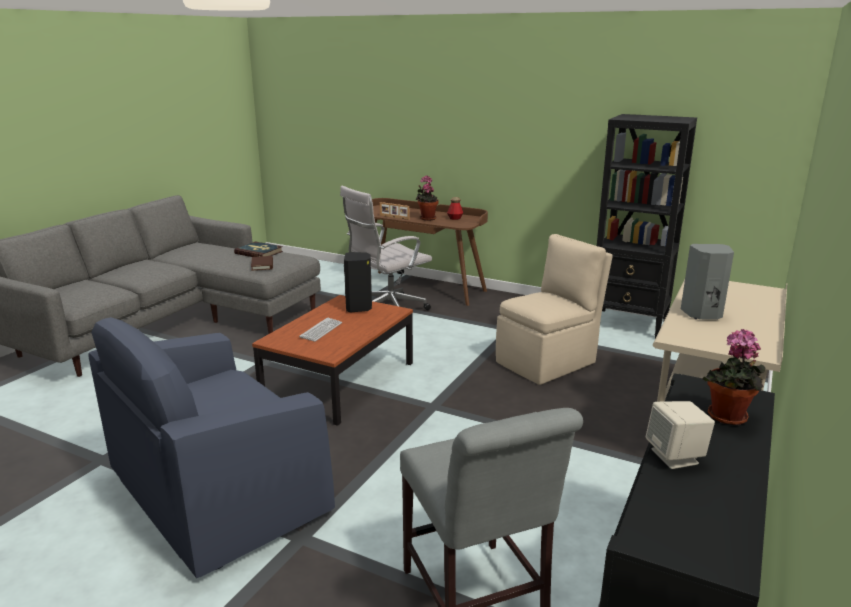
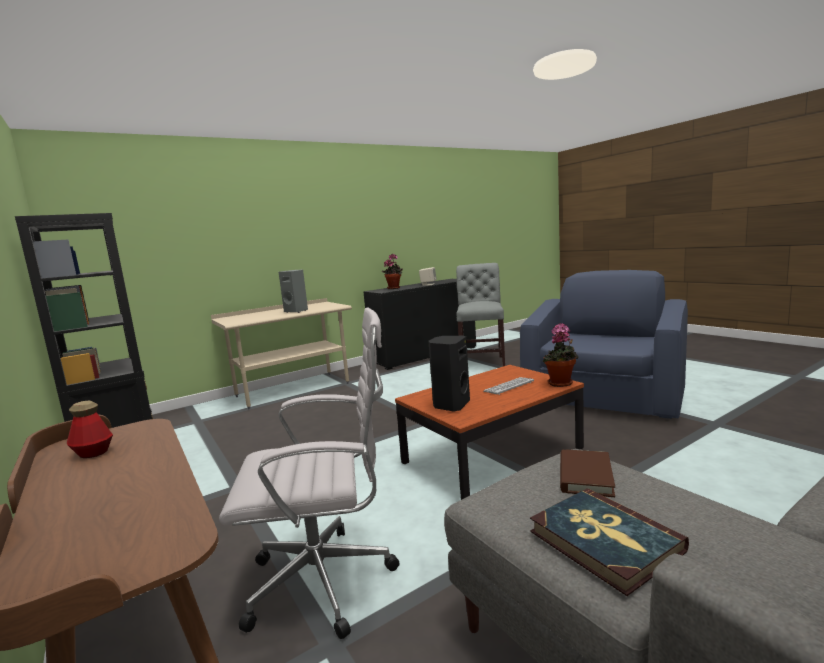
camera: 150 degrees left, 10 degrees down
blue armchair [89,317,335,578] -> blue armchair turned 45 degrees counterclockwise [520,270,688,419]
picture frame [380,202,409,220] -> none
potted plant [416,176,439,221] -> potted plant moved to [543,323,579,387]
beige chair [496,234,613,385] -> none

